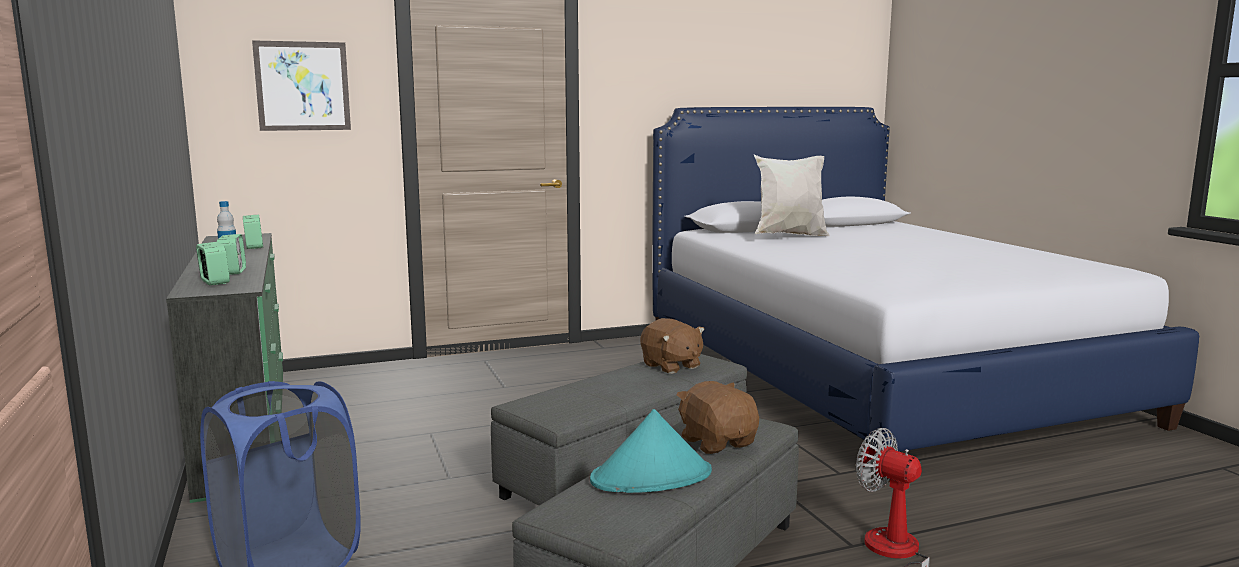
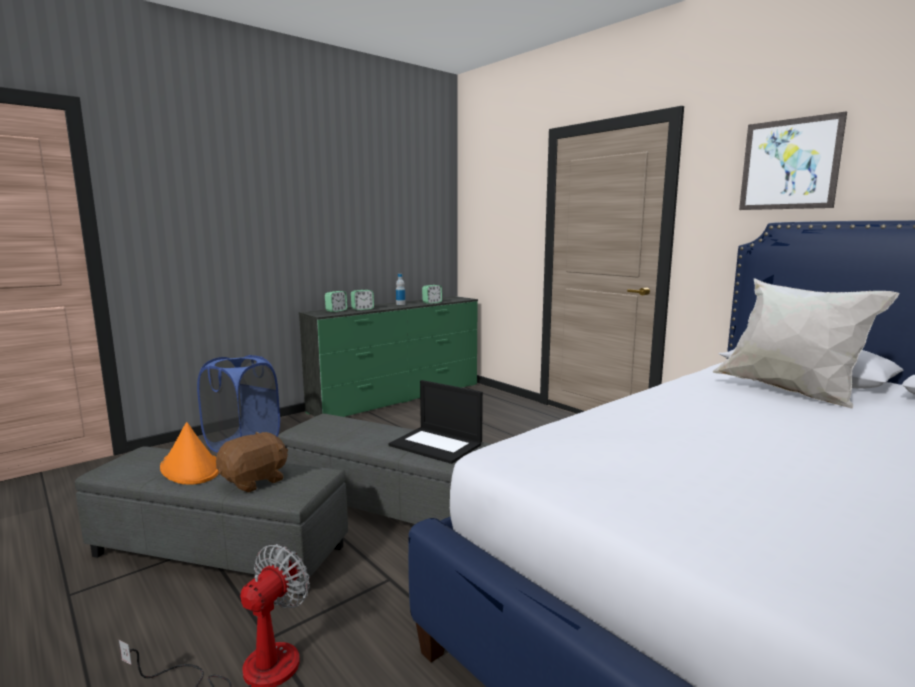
camera: 70 degrees right, 0 degrees up
picture [252,40,351,131] -> picture moved to [739,111,847,210]
turquoise hat [590,409,712,493] -> orange hat [160,422,219,485]
brown plush toy [640,318,705,374] -> laptop [389,380,483,464]

